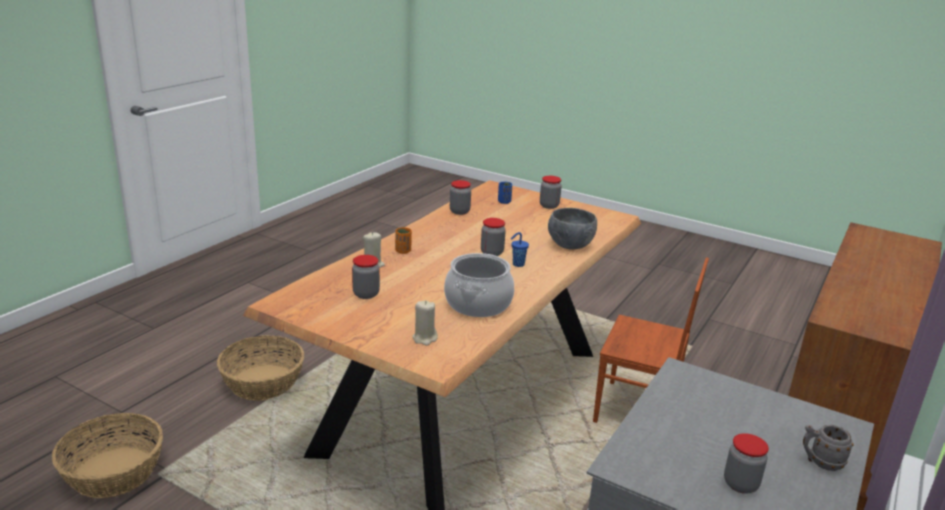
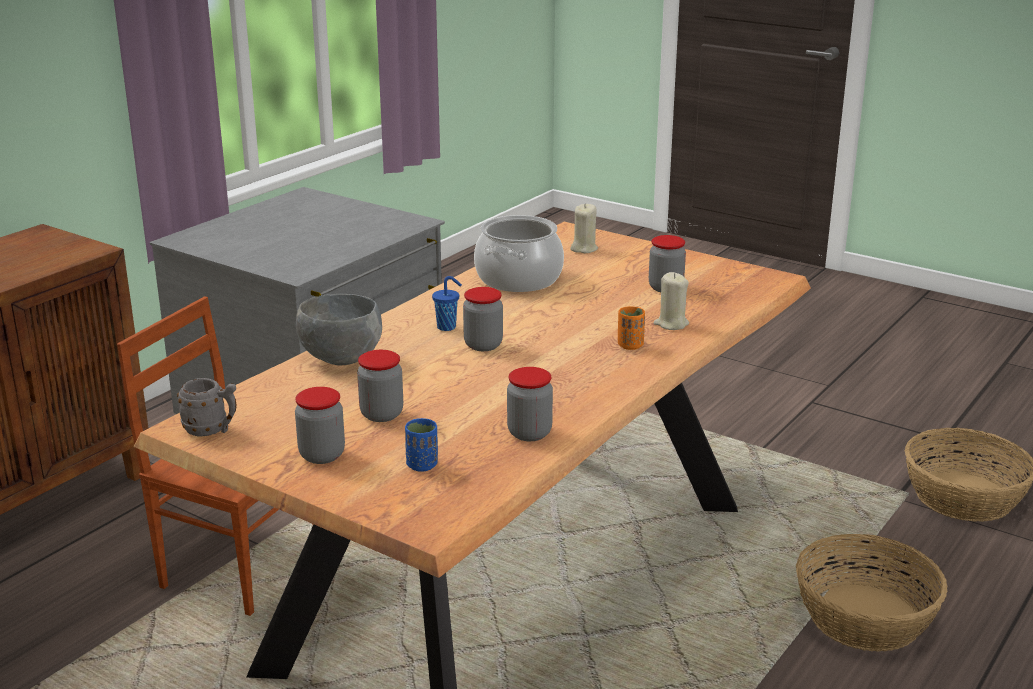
camera: 175 degrees left, 0 degrees up
jar [724,433,769,494] -> jar moved to [357,350,403,422]
grey mug [803,425,854,471] -> grey mug moved to [177,378,237,437]

